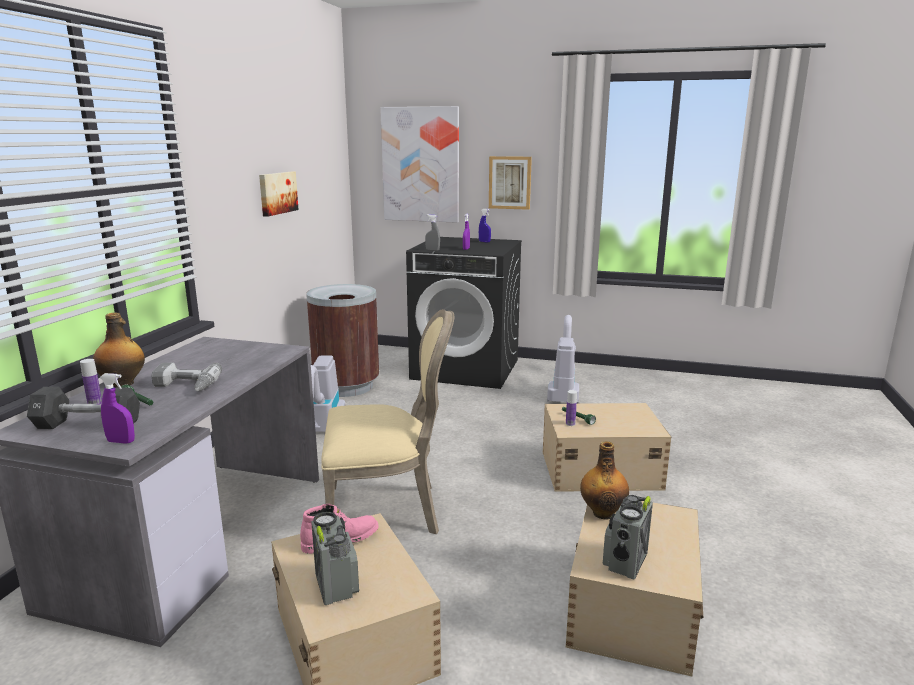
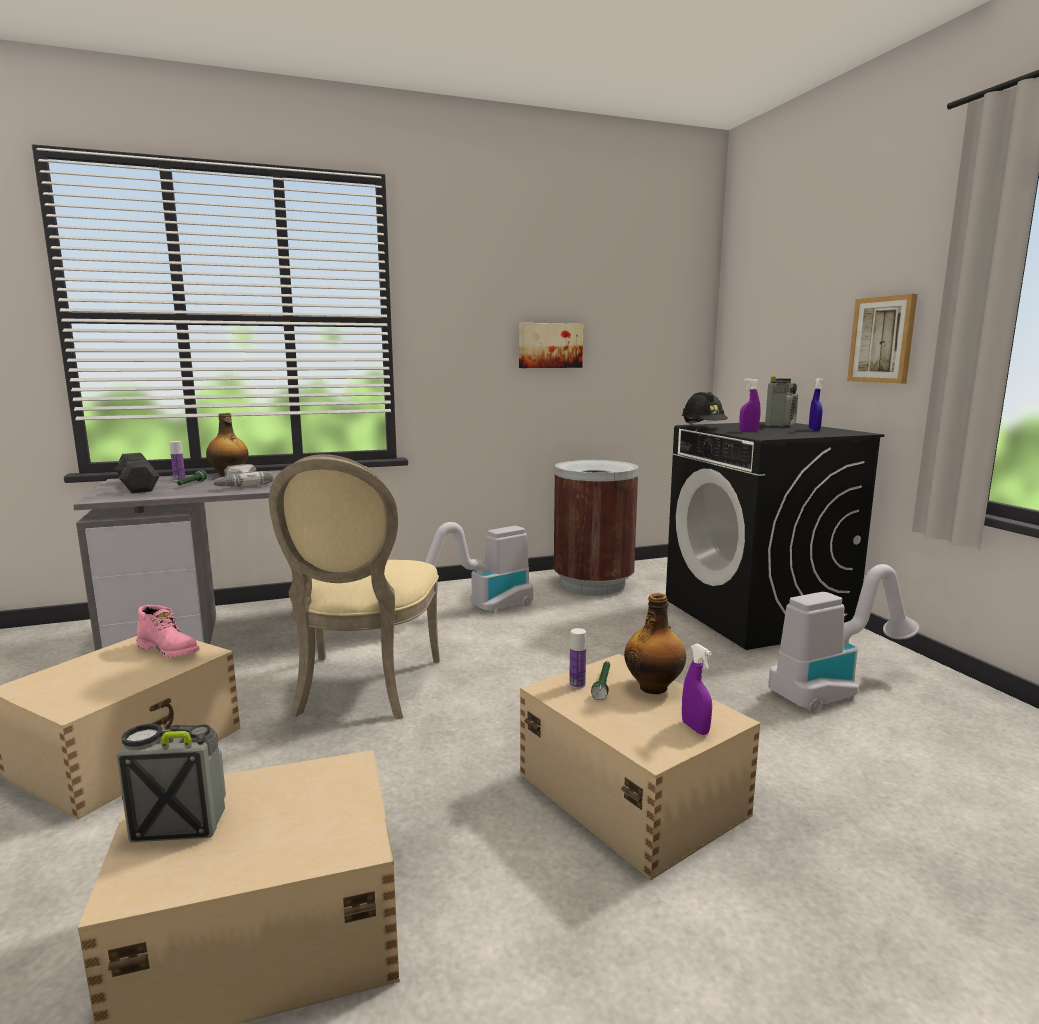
camera: 55 degrees right, 5 degrees down
purple spray bottle [100,373,135,444] -> purple spray bottle moved to [682,644,712,735]
radio [311,512,359,605] -> radio moved to [765,376,798,427]
beige chair [321,309,454,534] -> beige chair turned 45 degrees clockwise [269,454,440,720]
picture [380,106,459,223] -> none
grey spray bottle [425,214,440,251] -> black hard hat [682,392,728,425]
bottle [580,441,629,520] -> bottle moved to [624,593,686,694]

